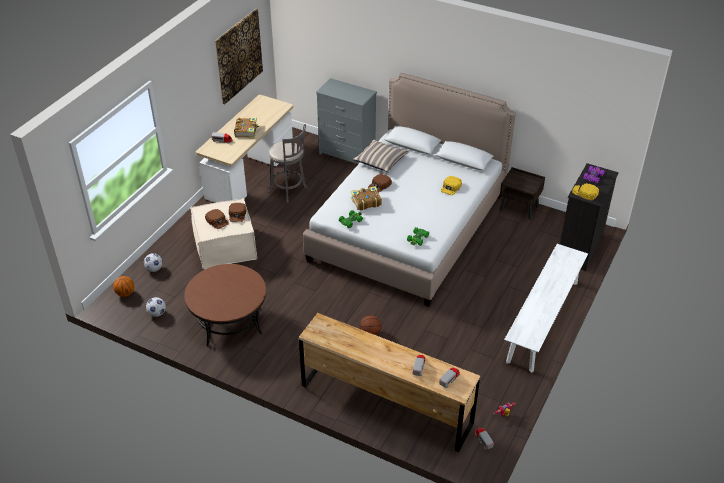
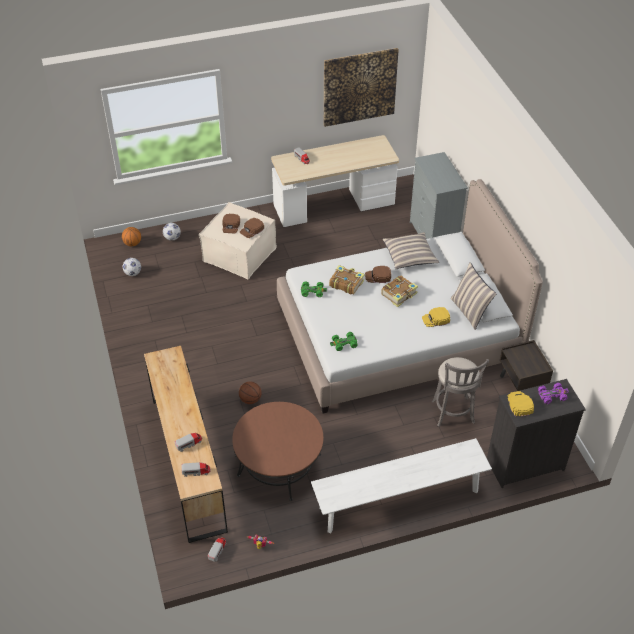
camera: 45 degrees right, 5 degrees up
brown coffee table [184,264,266,347] -> brown coffee table moved to [232,402,323,501]
book [234,118,260,138] -> book moved to [381,275,418,307]
grey stool [268,124,308,203] -> grey stool moved to [431,357,489,427]
none -> pillow [451,262,497,330]

